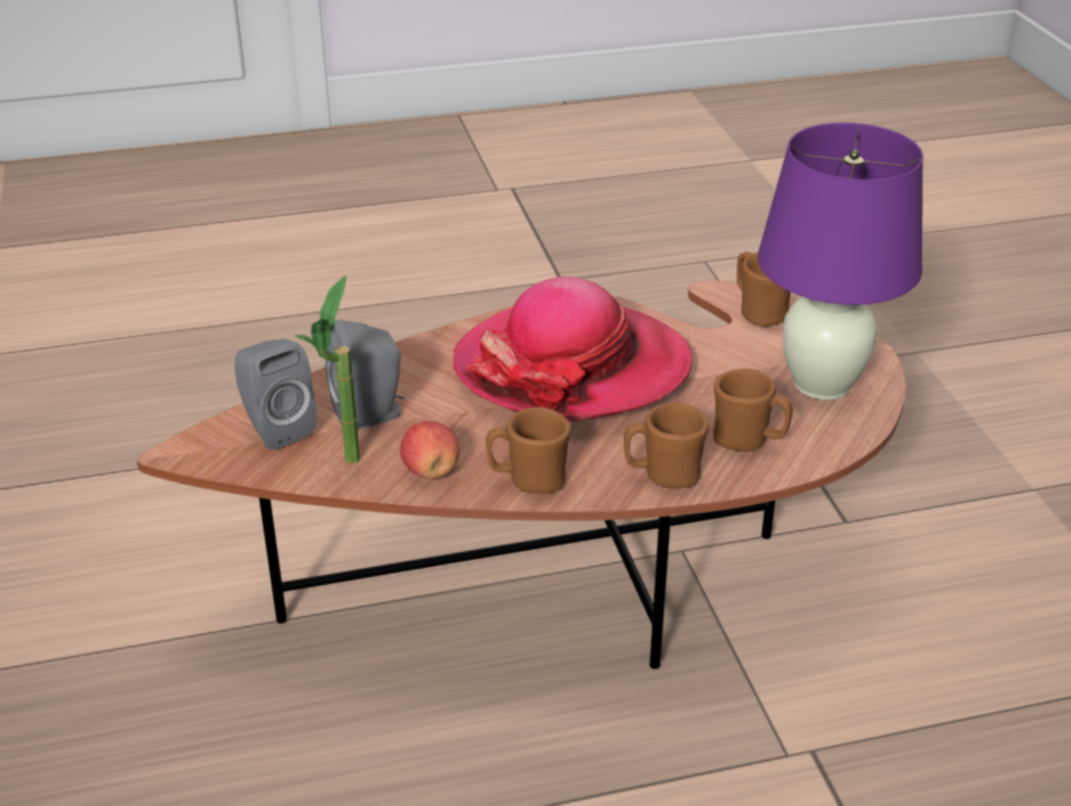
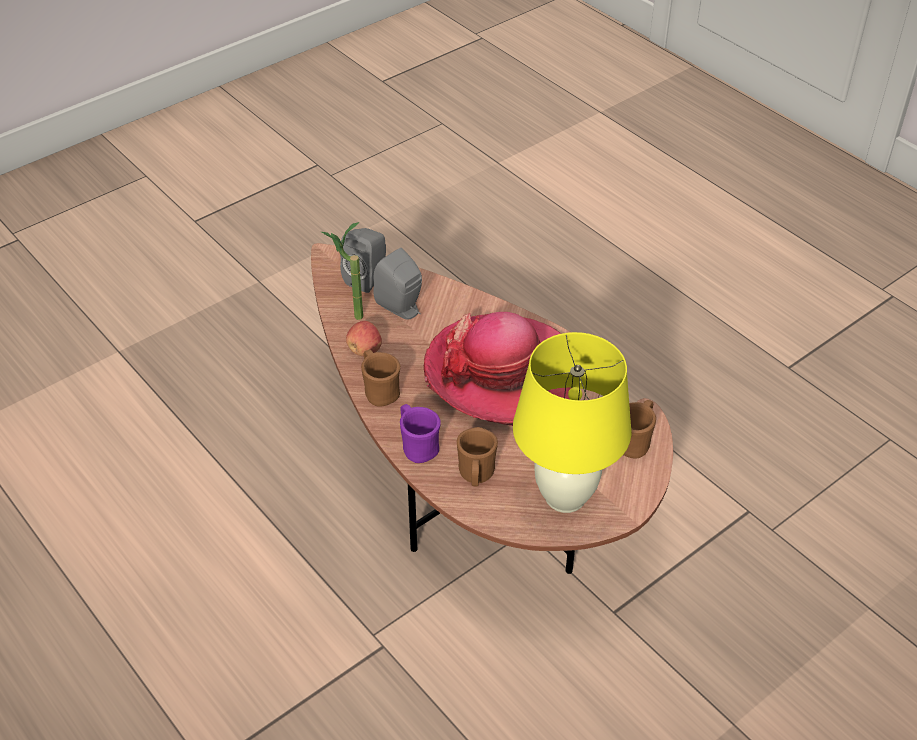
camera: 65 degrees right, 10 degrees up
brown mug [624,402,709,488] -> purple mug [400,404,441,463]
purple table lamp [758,123,923,400] -> yellow table lamp [513,332,631,513]

